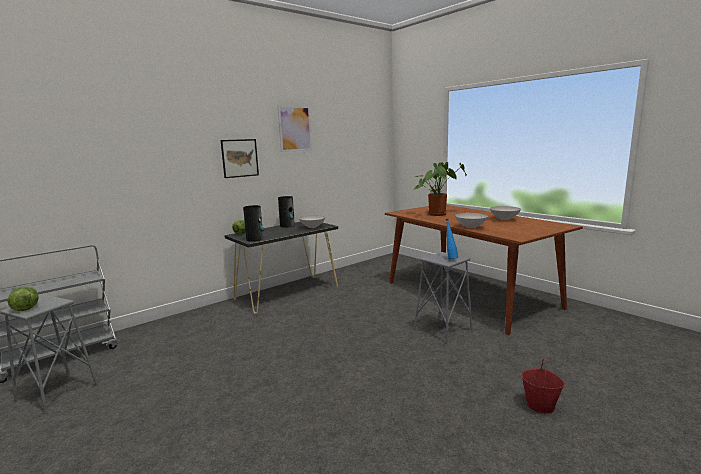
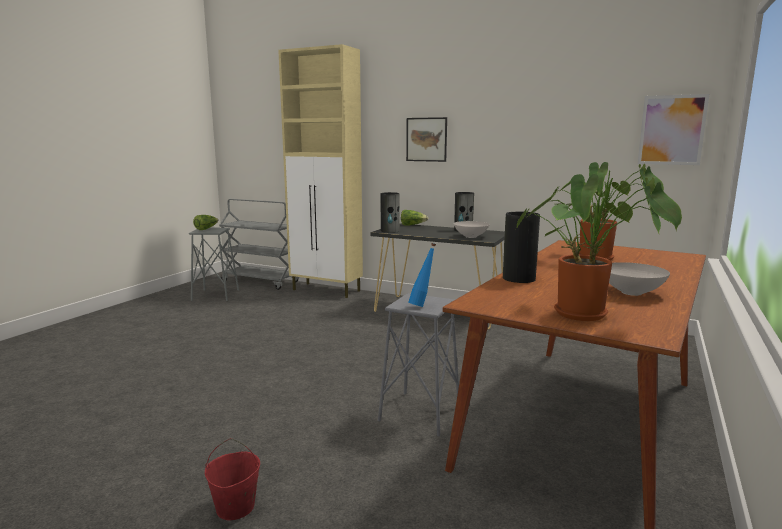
camera: 65 degrees right, 0 degrees up
picture [278,105,312,152] -> picture moved to [638,94,709,165]
white bowl [455,213,488,228] -> vase [503,212,540,283]
none -> beige cabinet [278,44,363,298]
none -> potted plant [516,174,682,321]

